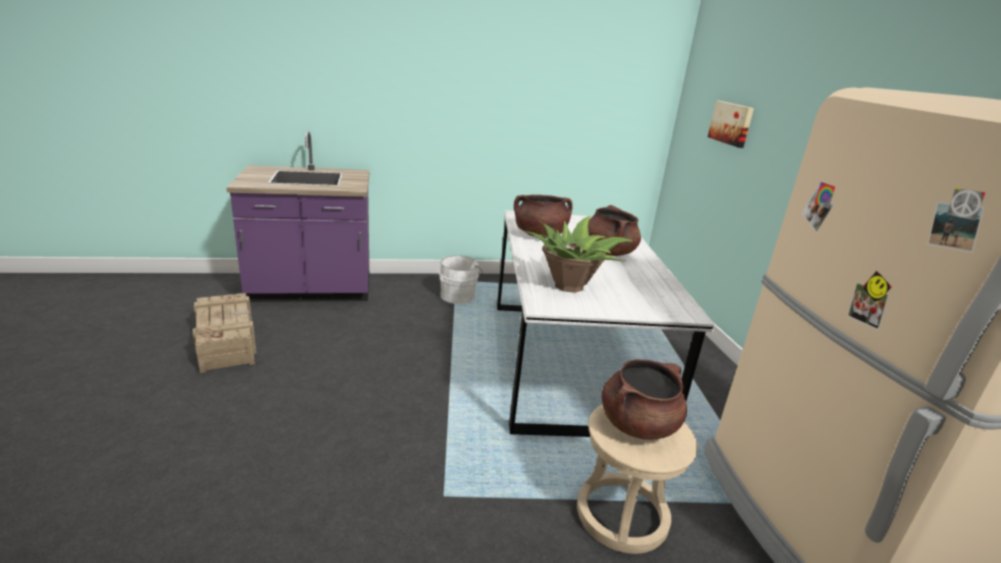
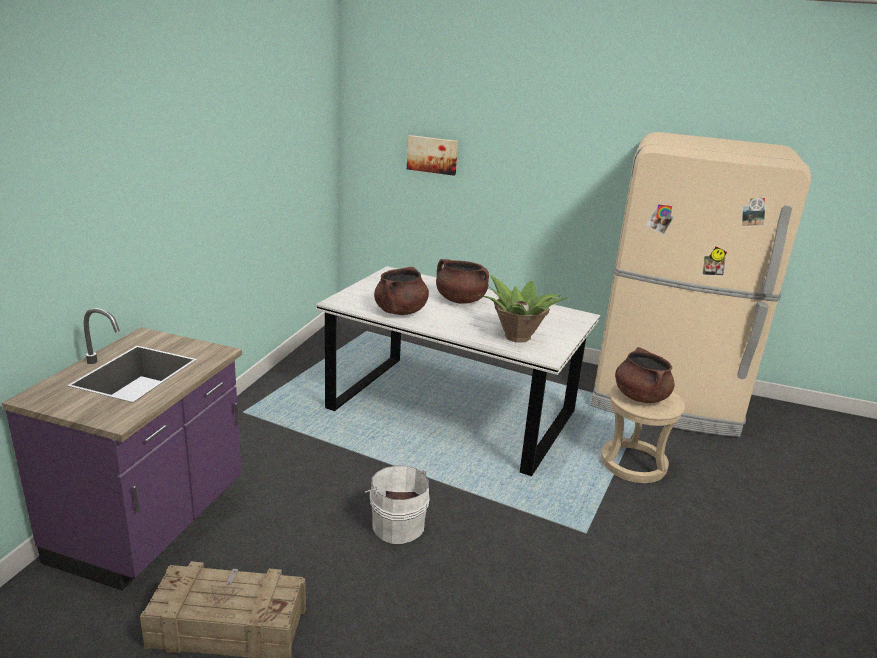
camera: 60 degrees left, 0 degrees up
white bucket [439,256,483,304] -> white bucket moved to [365,466,430,544]

